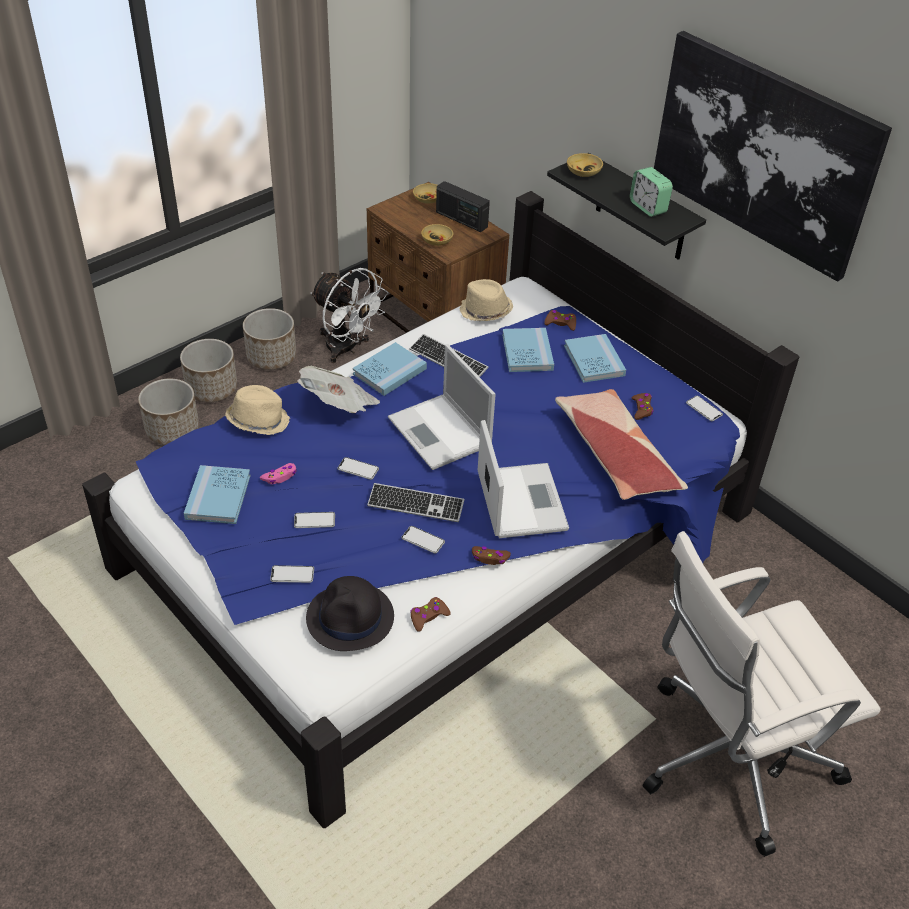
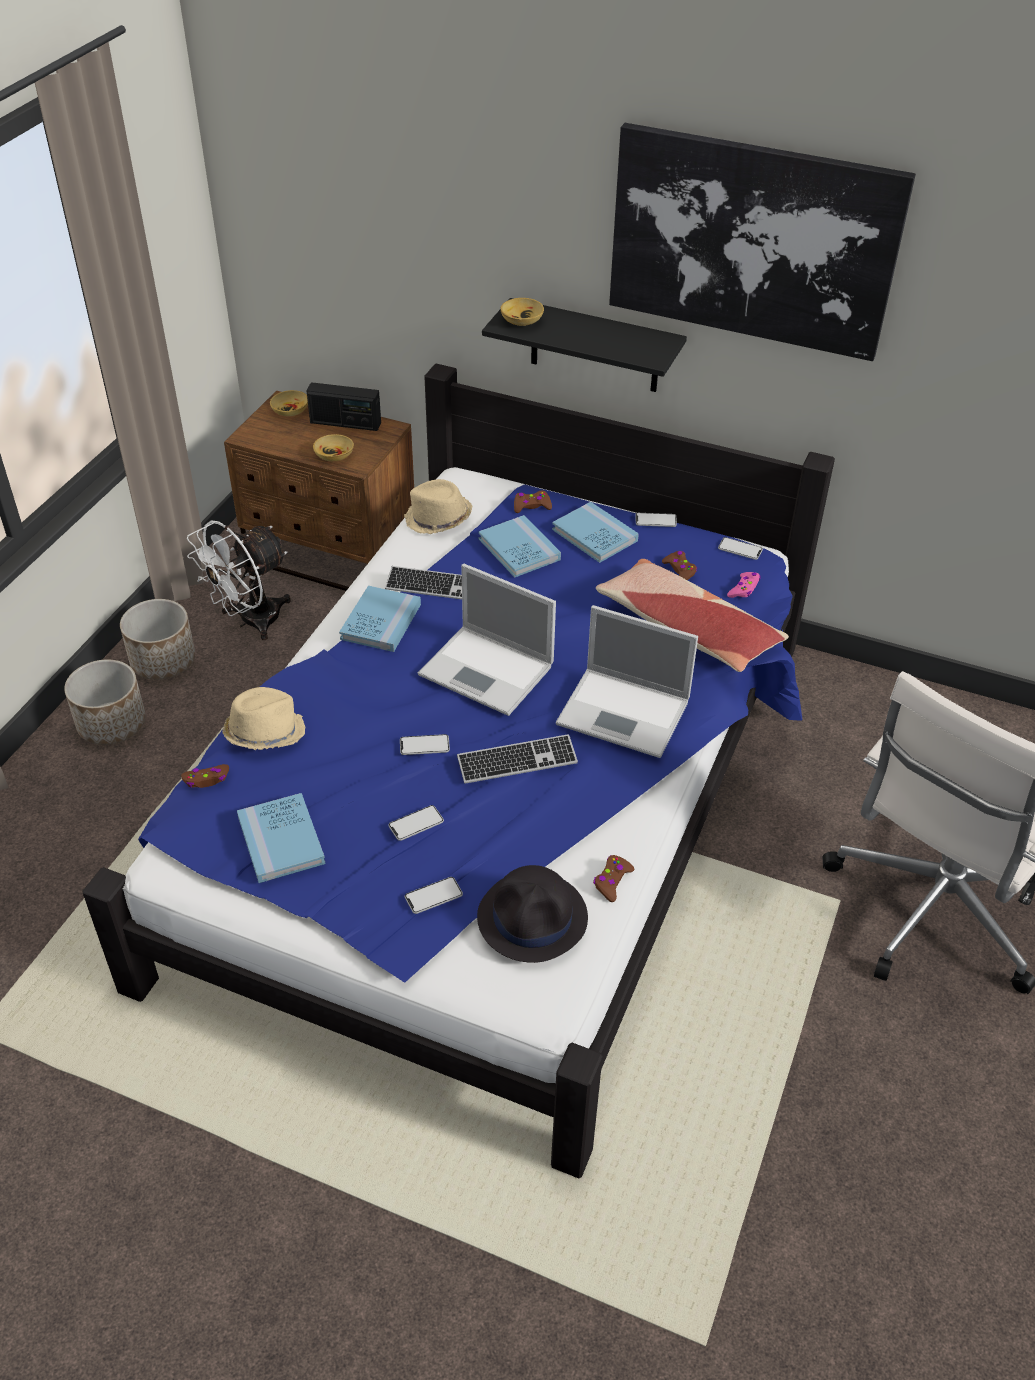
camera: 25 degrees left, 0 degrees up
planter [138,379,199,445] -> none
pink game controller [260,463,297,484] -> pink game controller moved to [727,572,761,598]
newspaper [297,366,380,413] -> none
white fan [310,268,389,363] -> white fan turned 120 degrees clockwise [187,521,291,640]
phone [401,526,445,554] -> phone moved to [635,513,677,527]
brown game controller [472,546,511,565] -> brown game controller moved to [181,764,229,788]
laptop [478,420,569,538] -> laptop turned 150 degrees clockwise [556,605,698,758]
alarm clock [630,167,673,217] -> none

